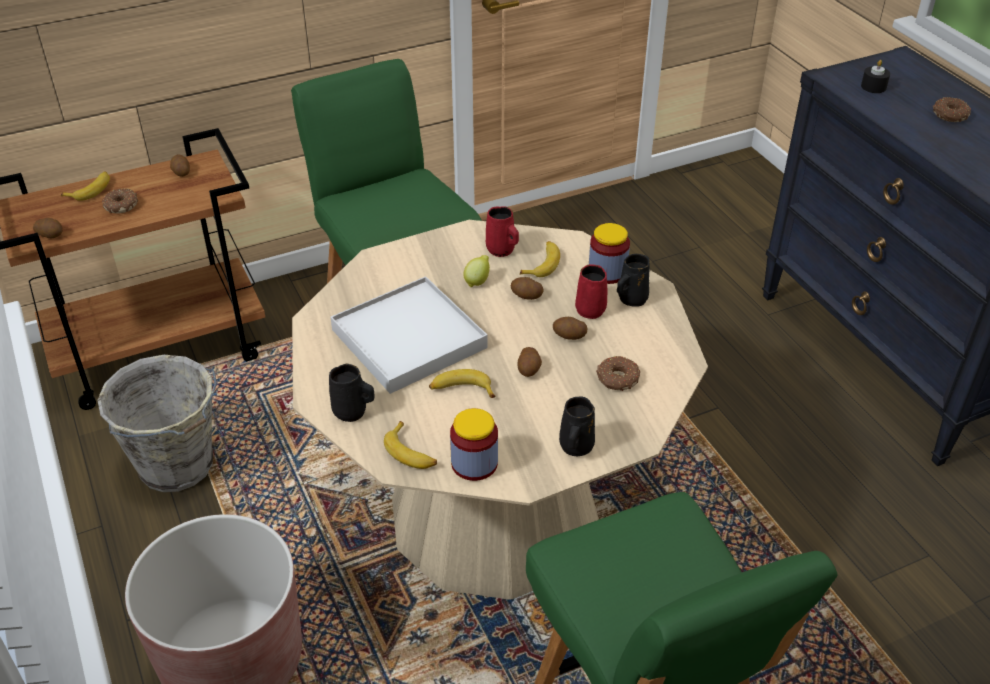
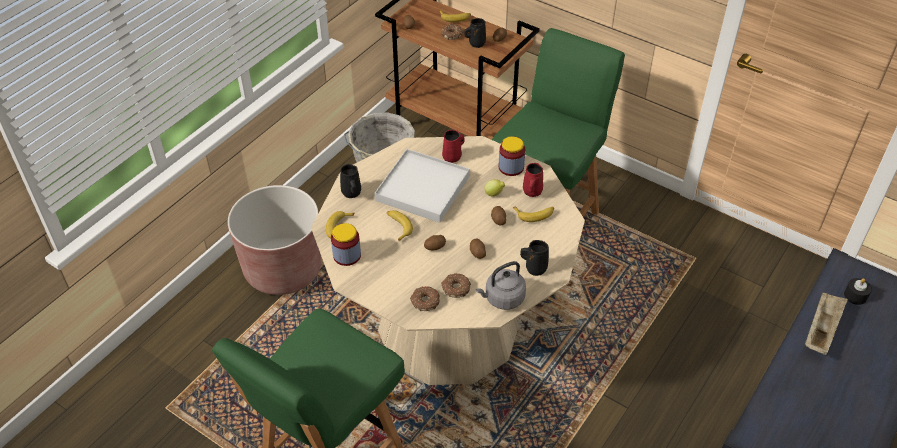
camera: 60 degrees right, 5 degrees up
black mug [559,396,595,456] -> black mug moved to [464,18,486,48]
red mug [575,264,608,319] -> red mug moved to [442,130,465,163]
jar [589,223,630,284] -> jar moved to [499,136,525,176]
donut [933,97,971,122] -> donut moved to [410,286,440,311]
none -> grey kettle [476,261,526,310]
none -> beige tray [805,292,848,355]

